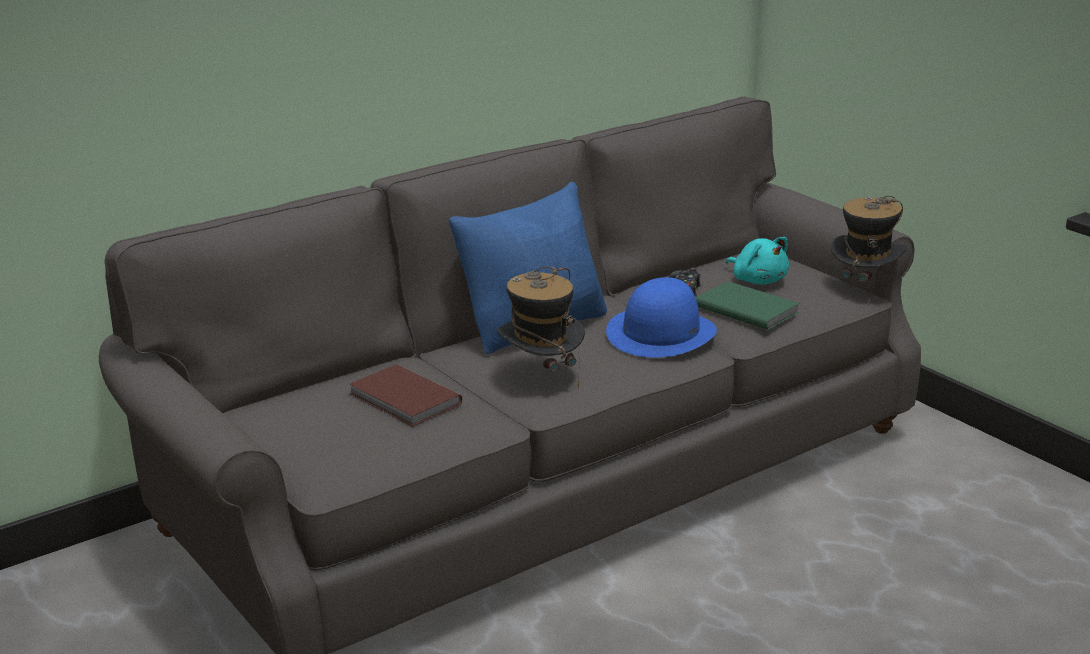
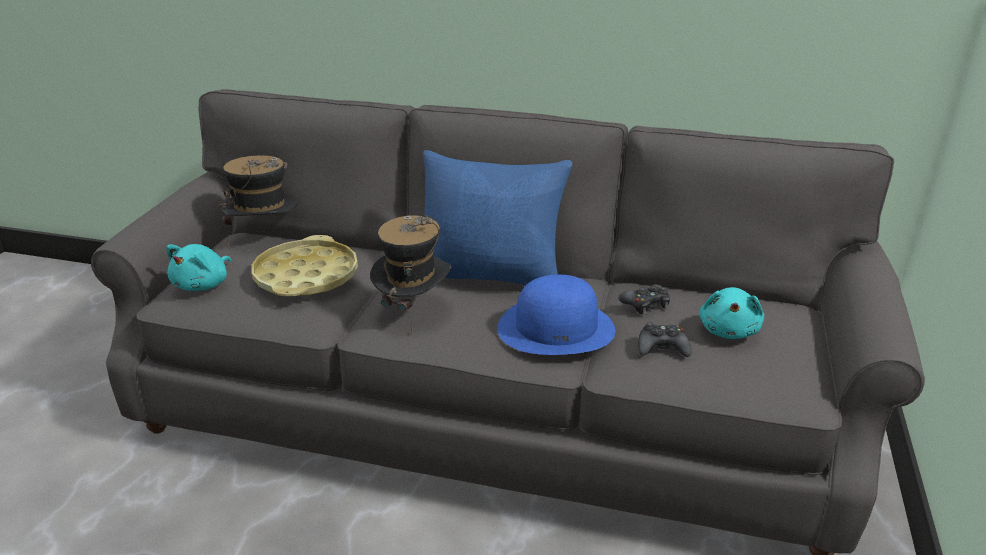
camera: 50 degrees right, 5 degrees up
brown book [349,364,462,427] -> yellow tray [252,235,358,296]
green book [696,281,800,330] -> black game controller [638,322,692,357]
hat [830,196,907,304] -> hat moved to [218,155,298,247]
none -> turquoise plush toy [167,244,231,291]

